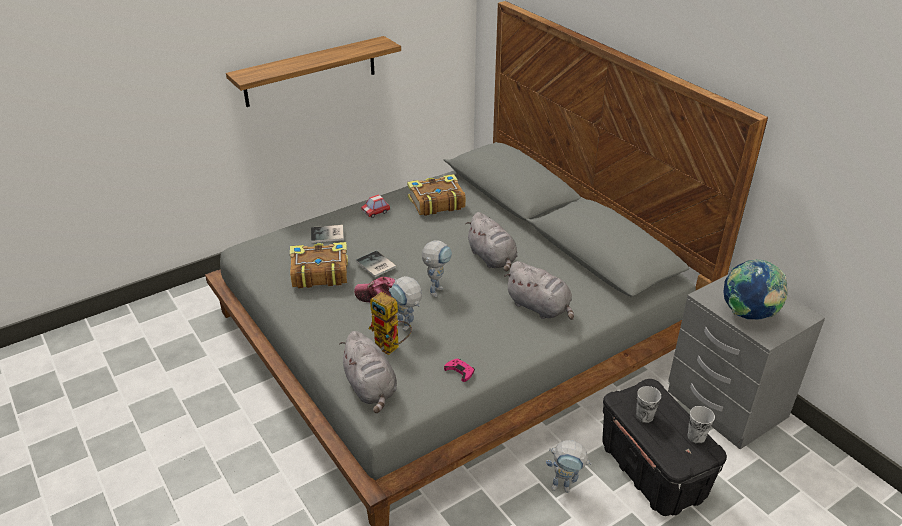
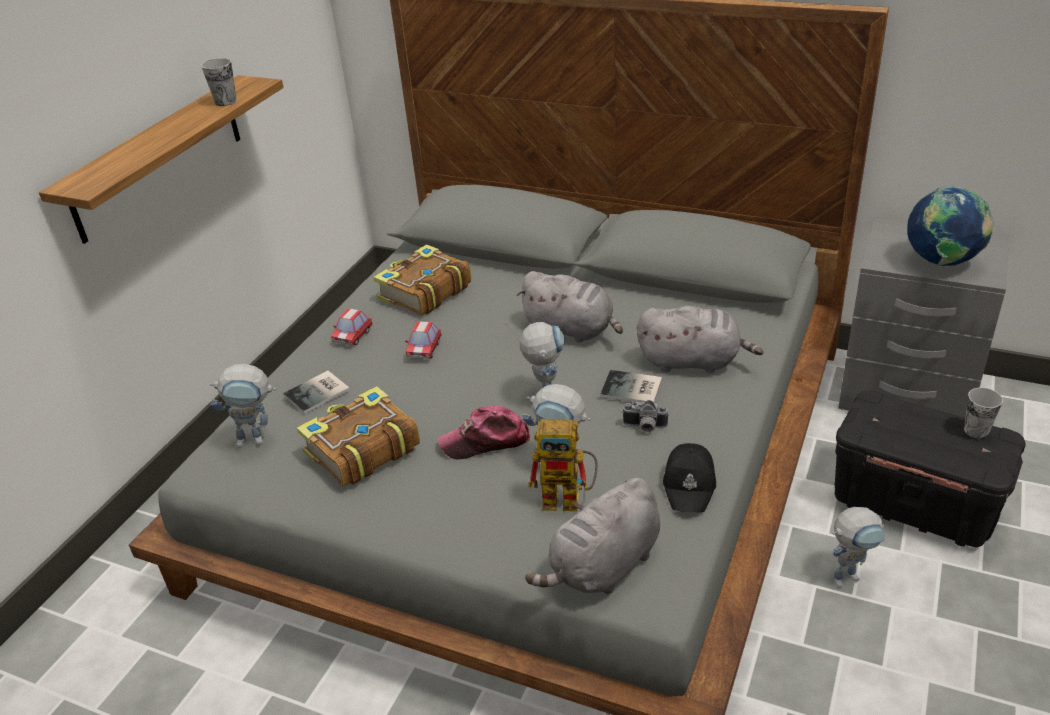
camera: 30 degrees left, 0 degrees up
grey plush toy [339,331,397,413] -> grey plush toy turned 105 degrees clockwise [525,478,660,594]
book [356,251,396,277] -> book moved to [600,370,662,403]
pink game controller [444,359,475,382] -> black cap [663,443,716,512]
cup [636,386,661,423] -> cup moved to [201,58,237,106]
none -> toy robot [210,364,276,448]
none -> toy car [405,321,442,359]
none -> camera [622,400,669,433]

